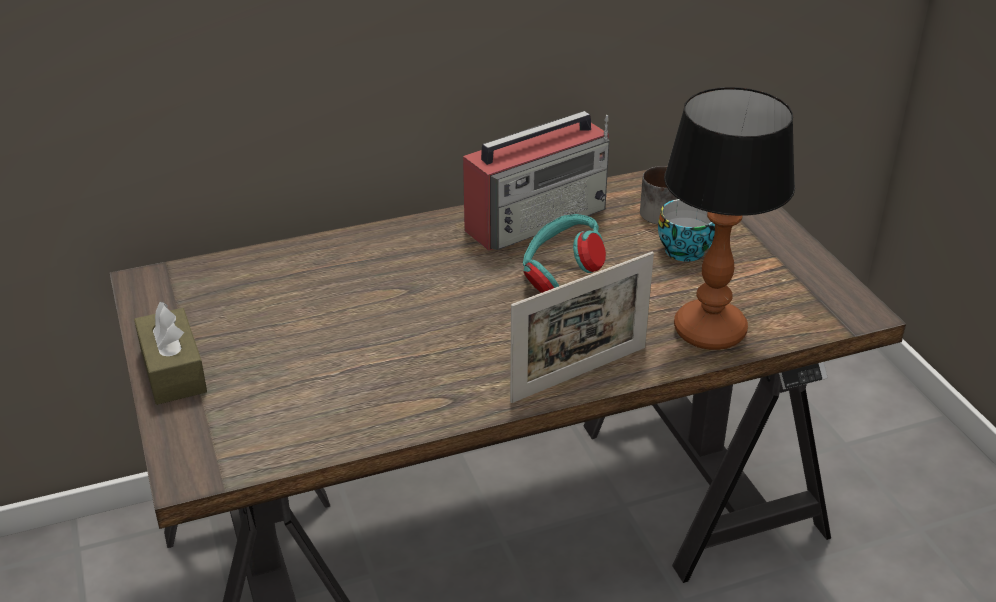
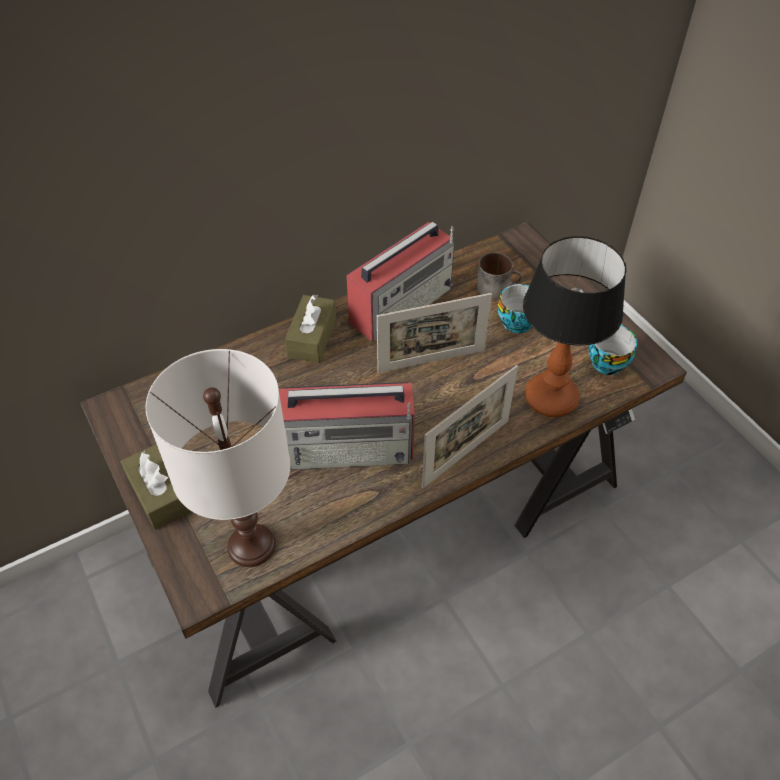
camera: 10 degrees left, 15 degrees up
turquoise headphones [523,214,606,293] -> picture frame [377,293,492,373]
none -> white table lamp [146,349,291,567]
none -> radio [279,382,415,470]
none -> brown tissue box [285,295,336,363]
none -> cup [588,324,637,375]

